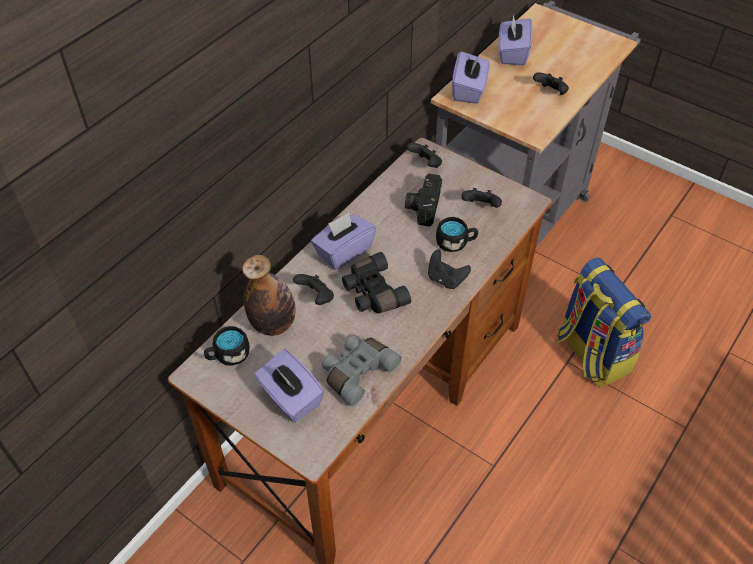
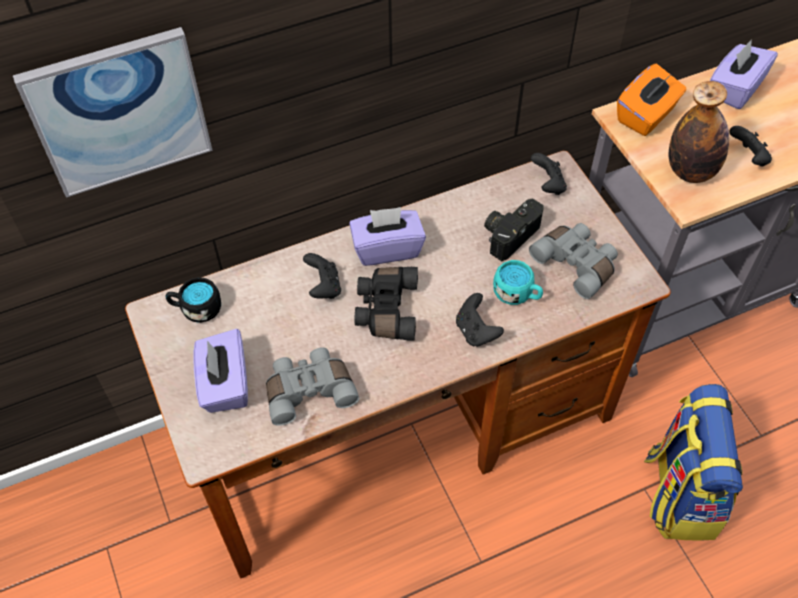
camera: 30 degrees right, 5 degrees up
bottle [242,255,296,336] -> bottle moved to [669,81,729,183]
black mug [436,217,478,252] -> turquoise mug [493,260,543,305]
purple tissue box [452,51,489,104] -> orange tissue box [617,64,686,136]
black game controller [461,188,502,208] -> grey binoculars [529,223,618,299]
none -> picture [13,27,212,198]

